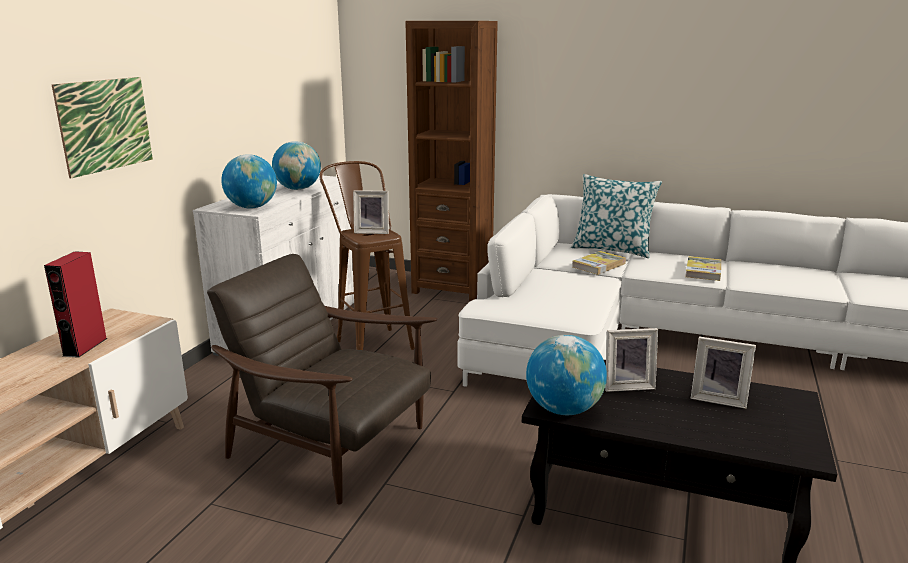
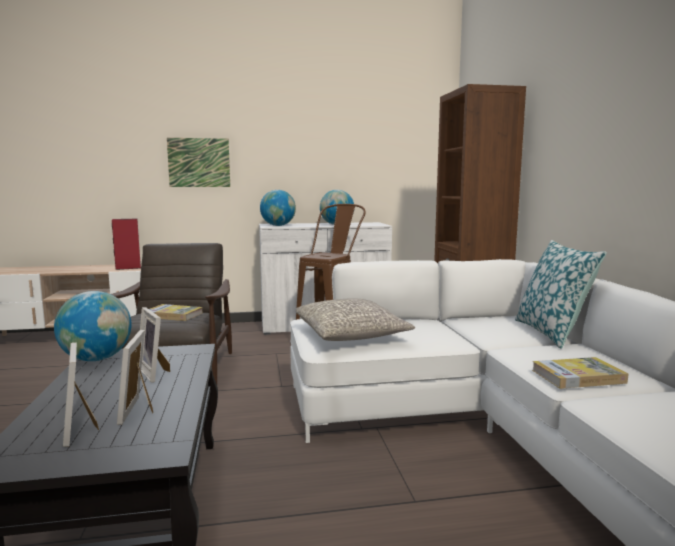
camera: 60 degrees right, 10 degrees down
picture frame [353,190,389,234] -> picture frame moved to [63,343,99,447]
book [572,251,626,275] -> book moved to [149,304,202,321]
none -> grey pillow [296,298,415,341]

